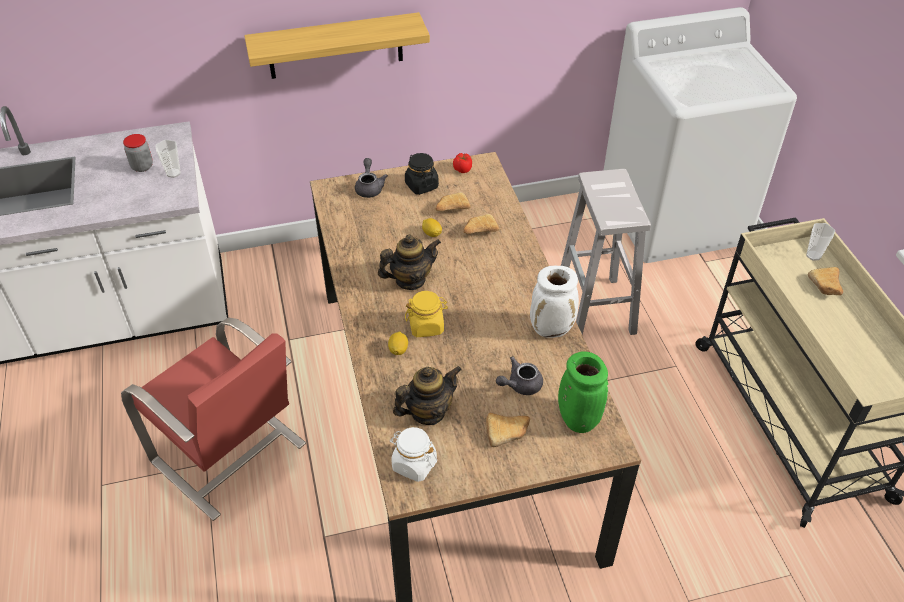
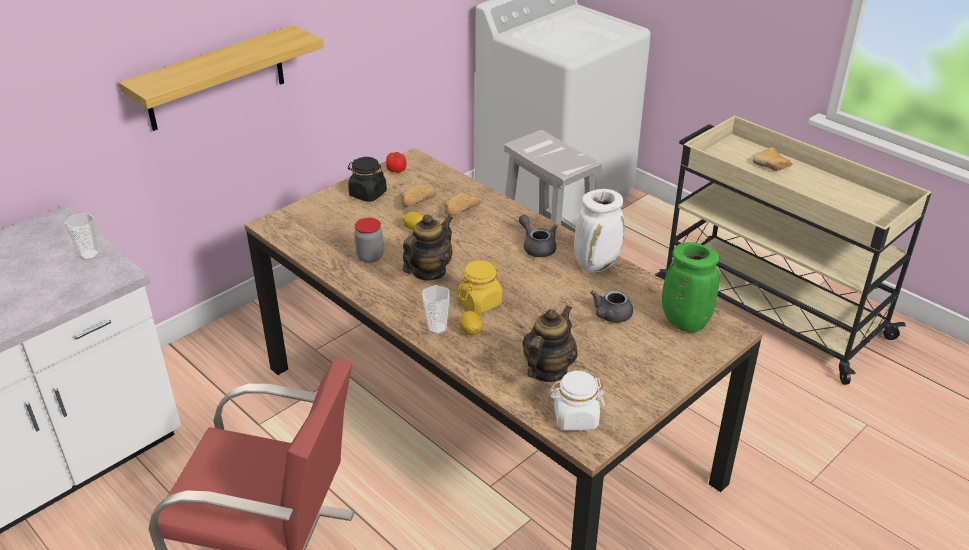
camera: 30 degrees left, 10 degrees down
jar [123,134,153,172] -> jar moved to [354,218,384,263]
grey teapot [355,158,388,198] -> grey teapot moved to [519,215,557,257]
bread [486,413,530,447] -> none
cup [806,223,835,261] -> cup moved to [423,285,450,334]

